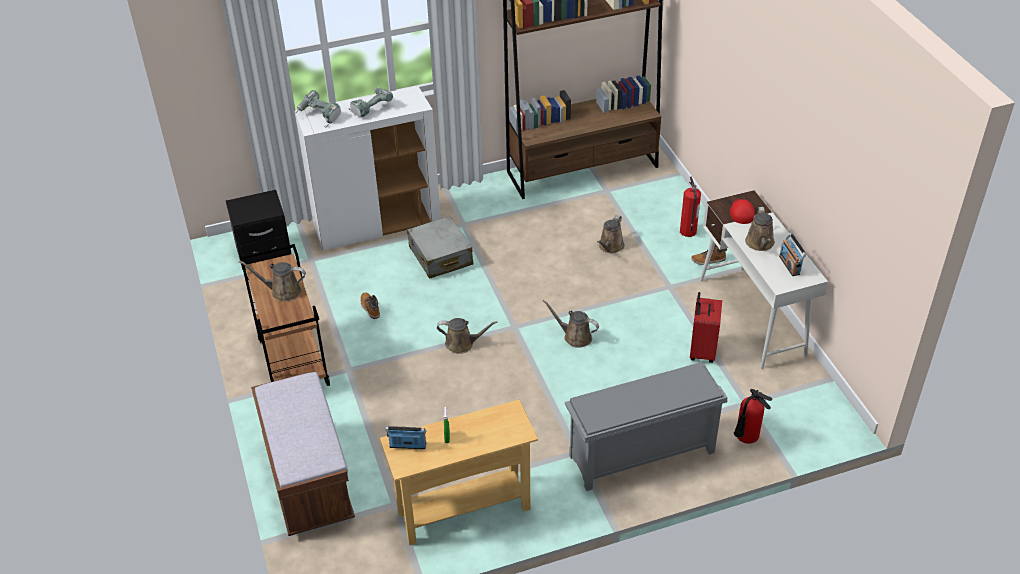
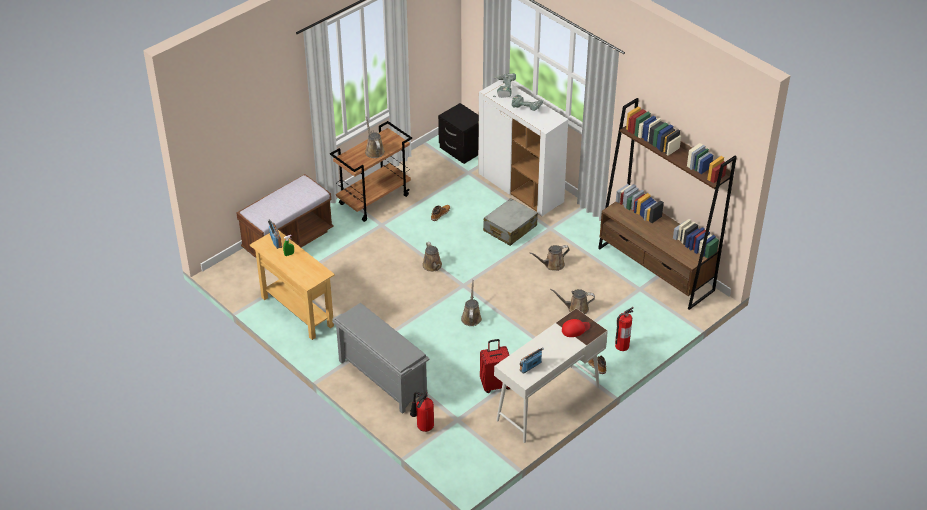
camera: 65 degrees right, 0 degrees up
brown watering can [745,207,775,251] -> brown watering can moved to [530,245,570,271]

